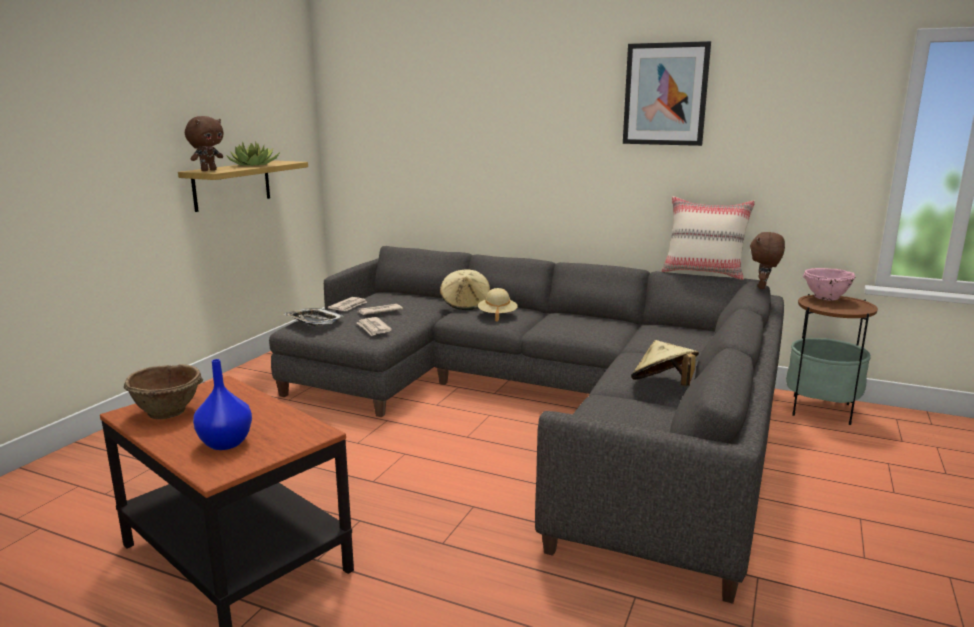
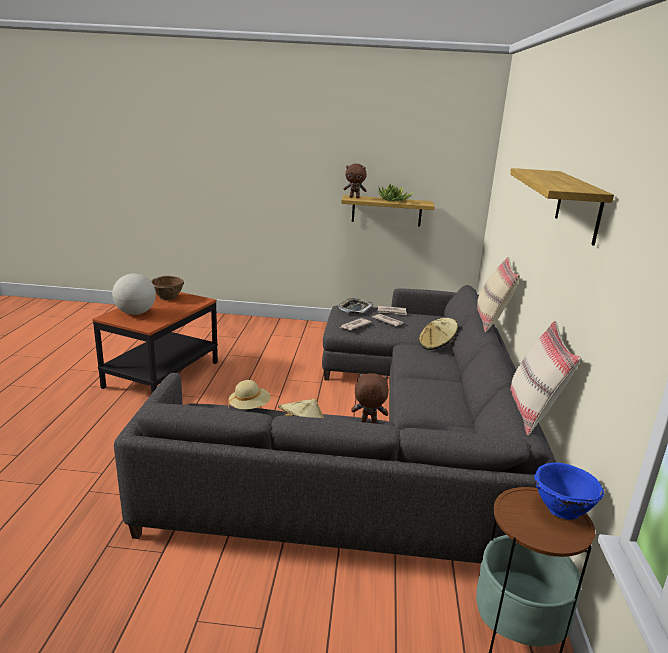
camera: 70 degrees right, 5 degrees up
blue vase [193,359,252,450] -> globe [112,274,156,315]
beige hat [478,288,518,322] -> beige hat moved to [228,380,271,409]
picture [623,41,711,146] -> shelf [510,168,614,246]
brown plush toy [750,232,785,289] -> brown plush toy moved to [351,373,389,424]
pink bowl [803,268,856,301] -> blue bowl [534,462,604,520]
none -> beige pillow [477,257,520,332]

